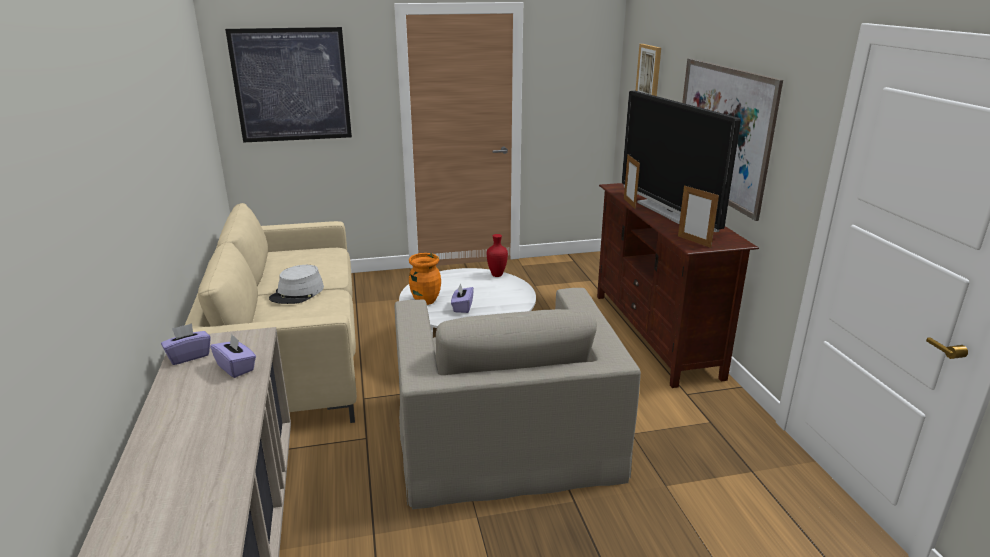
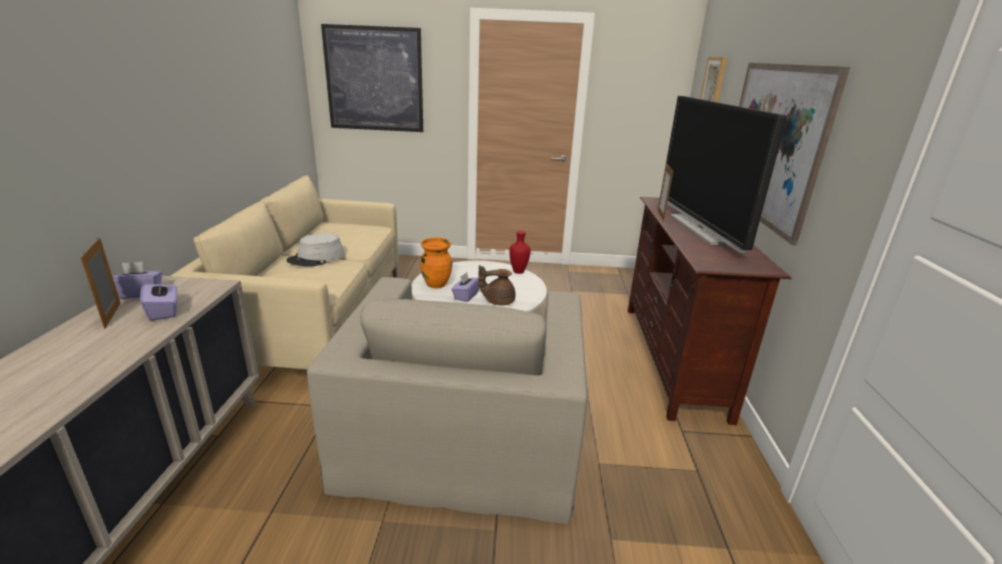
camera: 15 degrees right, 0 degrees up
picture frame [678,185,719,248] -> picture frame moved to [80,237,121,329]
none -> brown teapot [478,265,515,306]

